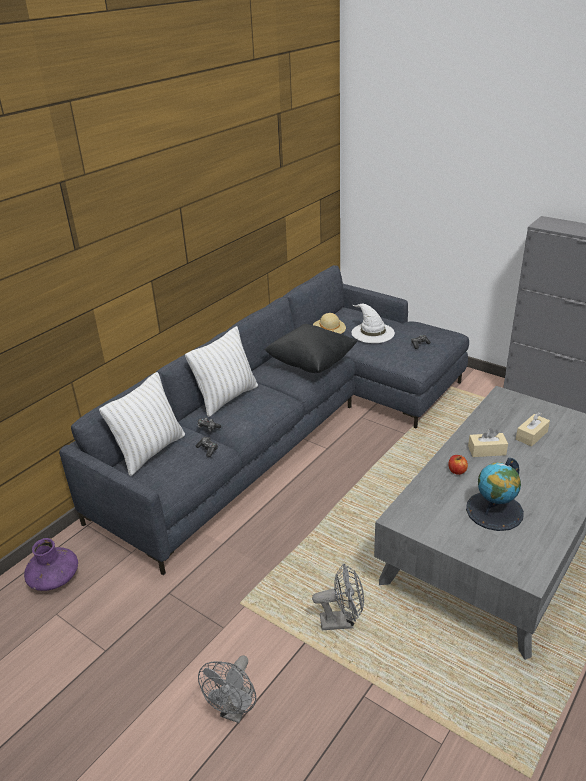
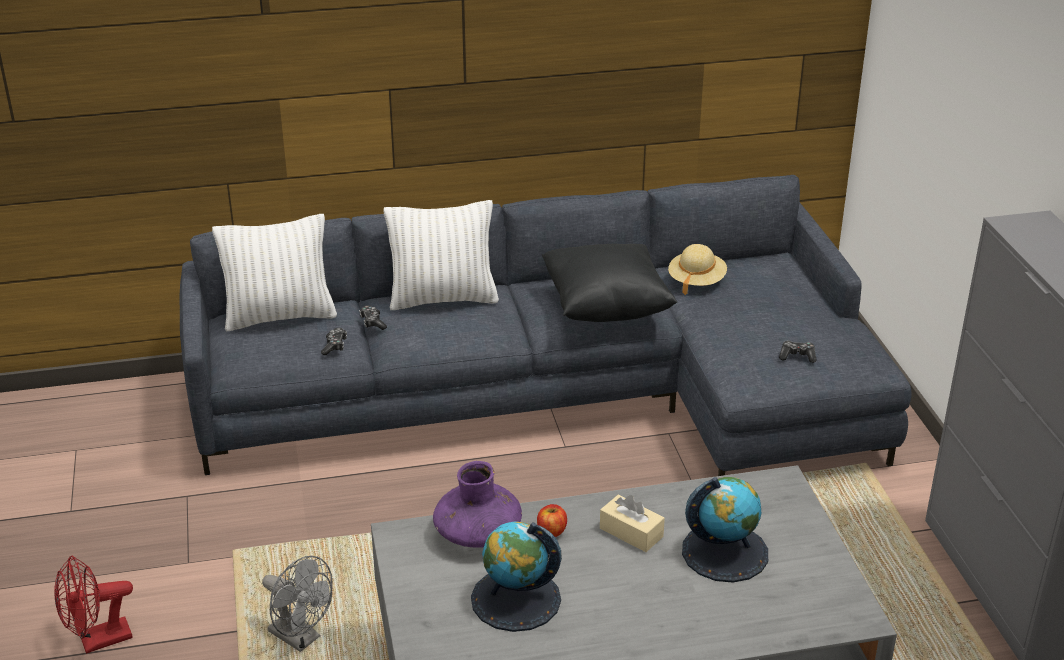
camera: 40 degrees right, 0 degrees up
purple vase [24,538,78,591] -> purple vase moved to [433,461,522,548]
grey fan [198,656,256,723] -> red fan [54,555,133,654]
white hat [351,303,395,343] -> none
beige tissue box [516,412,550,447] -> globe [682,477,768,583]

